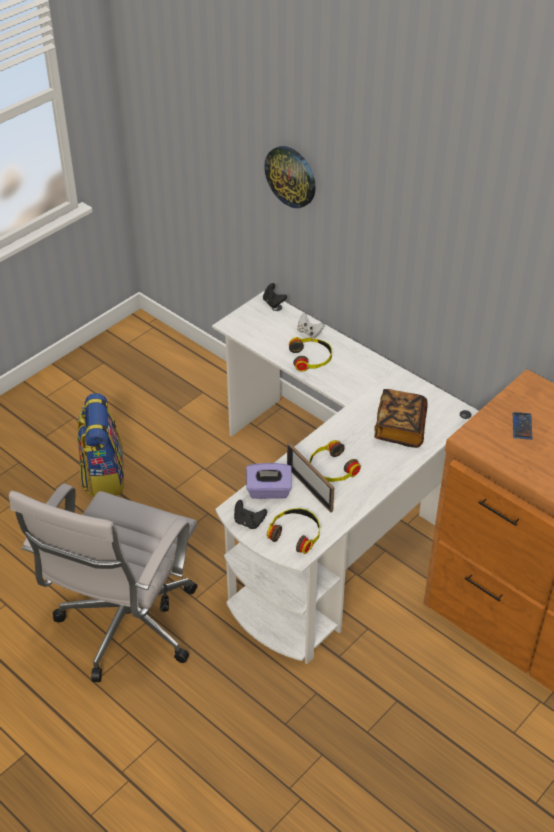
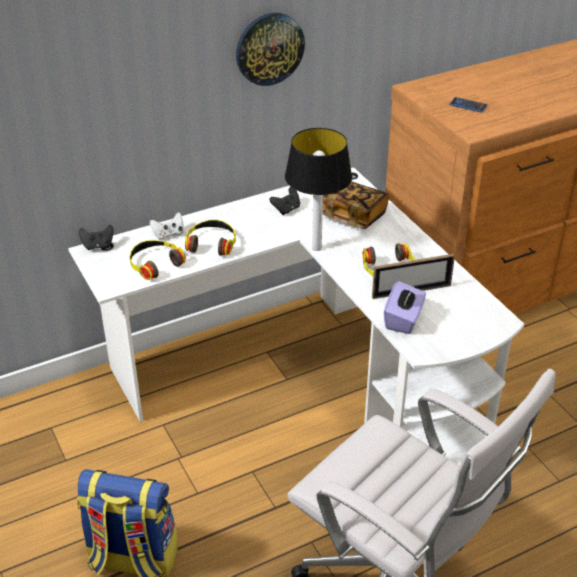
camera: 70 degrees left, 5 degrees down
black game controller [234,500,267,529] -> black game controller moved to [269,187,300,215]
wall clock [264,146,316,208] -> wall clock moved to [236,13,305,86]
headphones [267,508,320,554] -> headphones moved to [129,240,186,280]
none -> table lamp [285,128,352,251]

